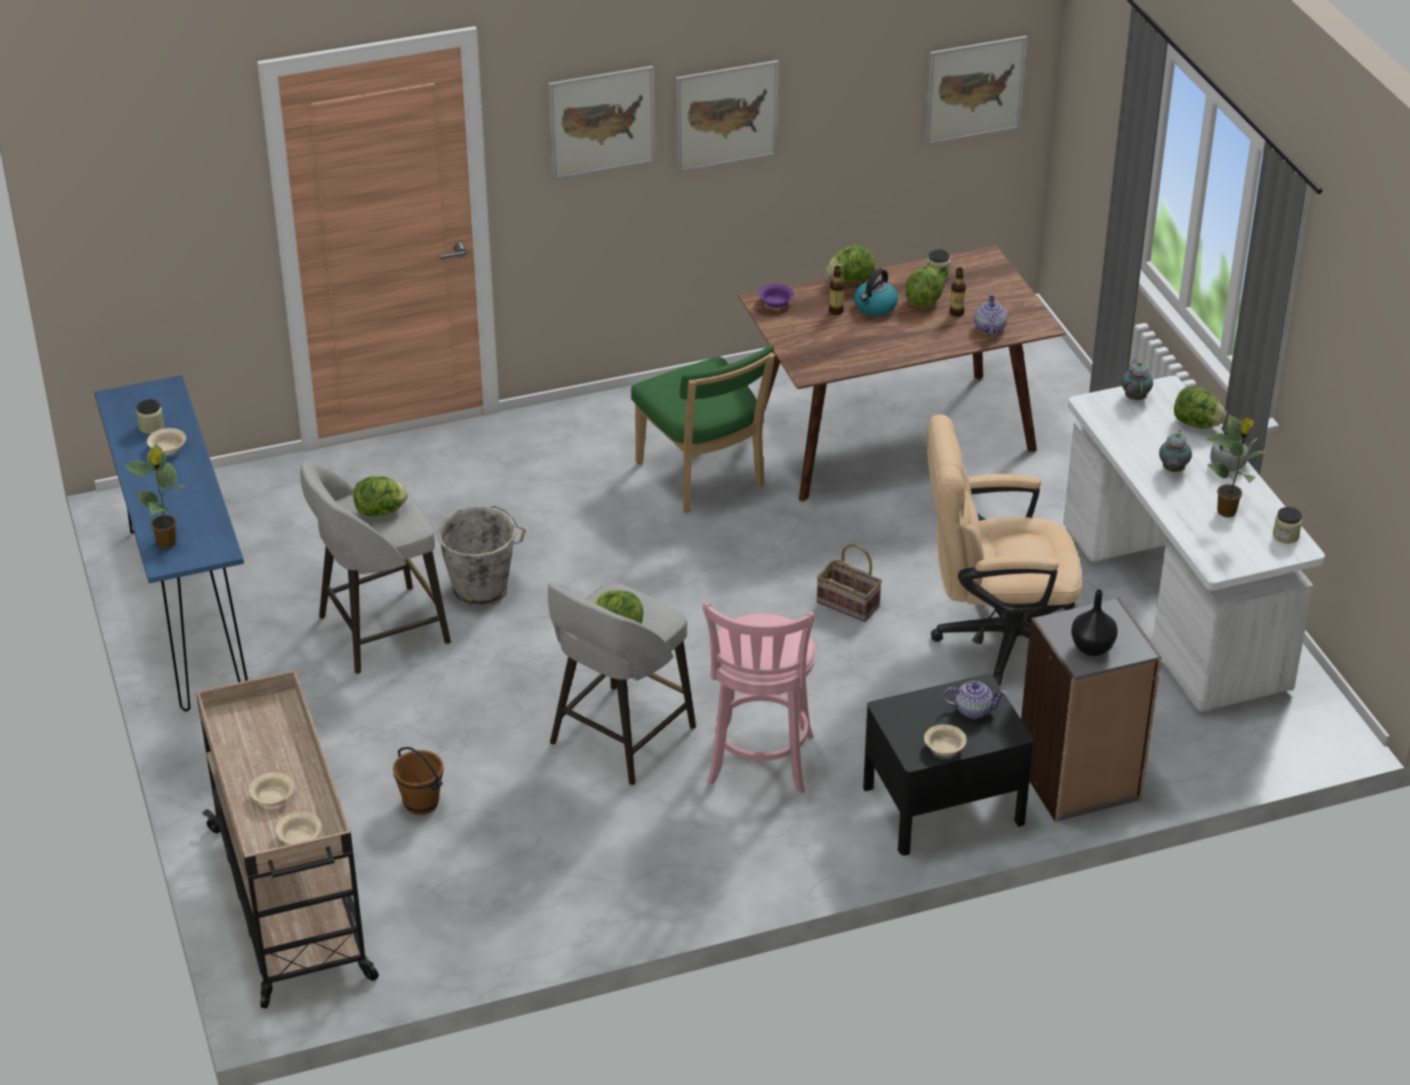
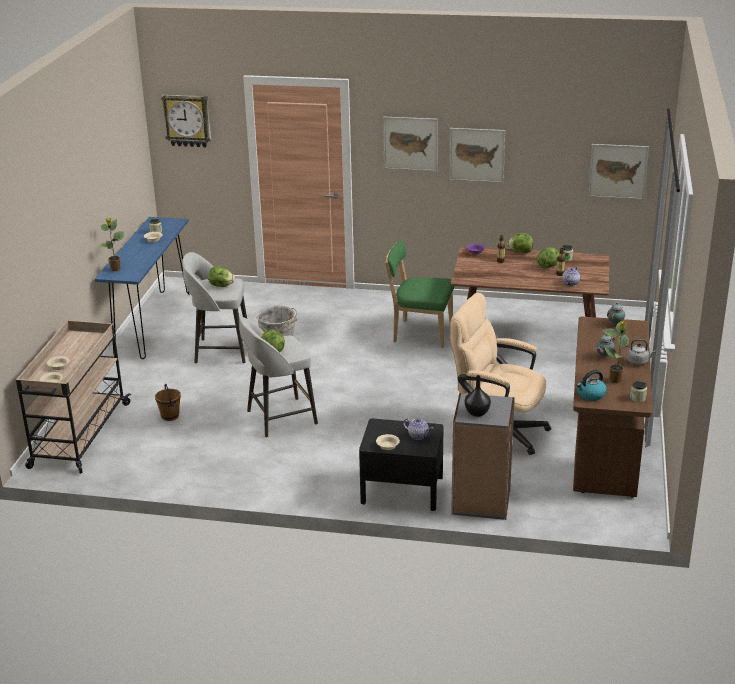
camera: 30 degrees right, 10 degrees down
green chair [631,345,775,513] -> green chair turned 105 degrees clockwise [385,240,454,348]
pink stool [702,602,816,793] -> none
basket [817,544,882,622] -> none
kettle [854,268,898,316] -> kettle moved to [576,370,607,401]
white desk [1063,376,1325,712] -> brown desk [573,317,652,497]
lettuce [1174,387,1227,429] -> none
none -> wall clock [161,94,211,147]

